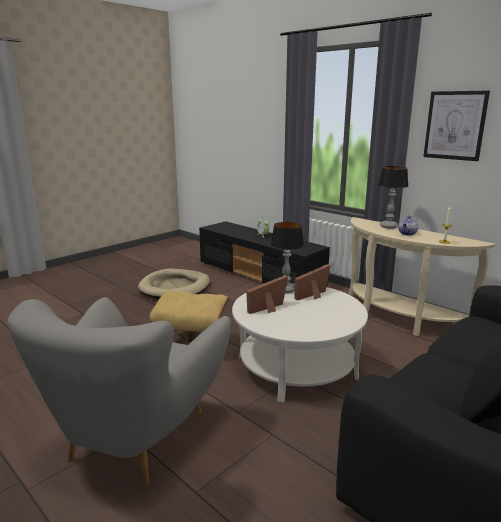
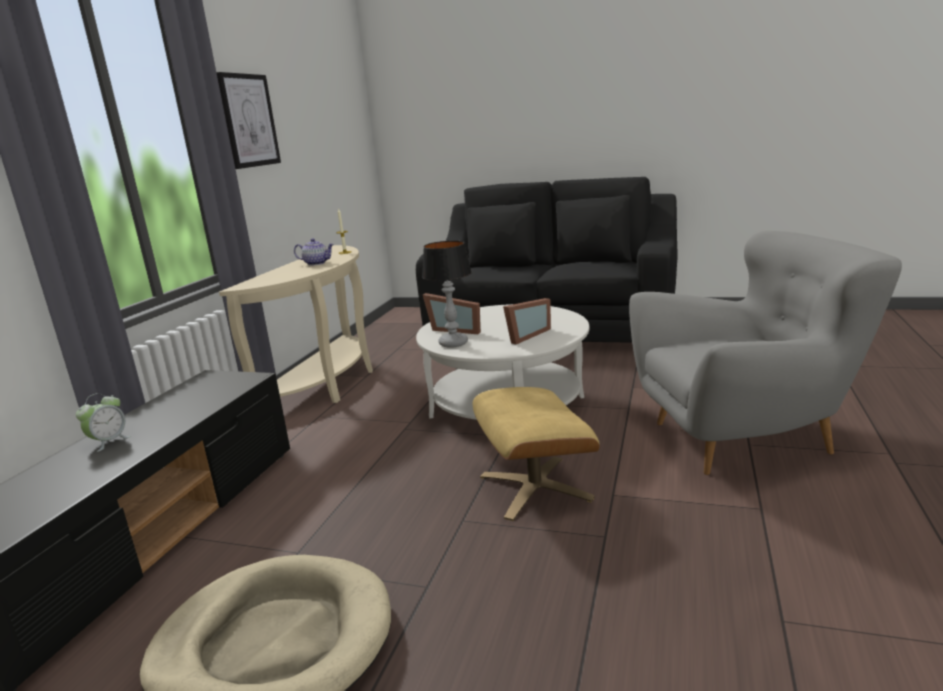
camera: 115 degrees left, 0 degrees up
picture frame [246,275,288,314] -> picture frame turned 75 degrees counterclockwise [503,298,551,344]
table lamp [378,166,408,229] -> none

